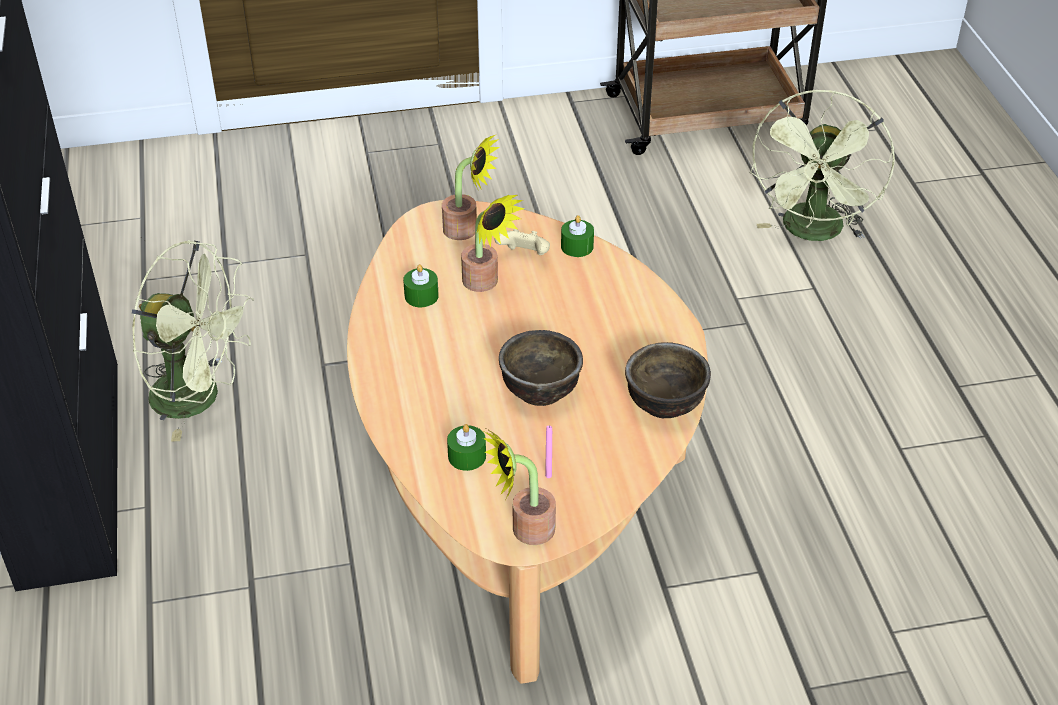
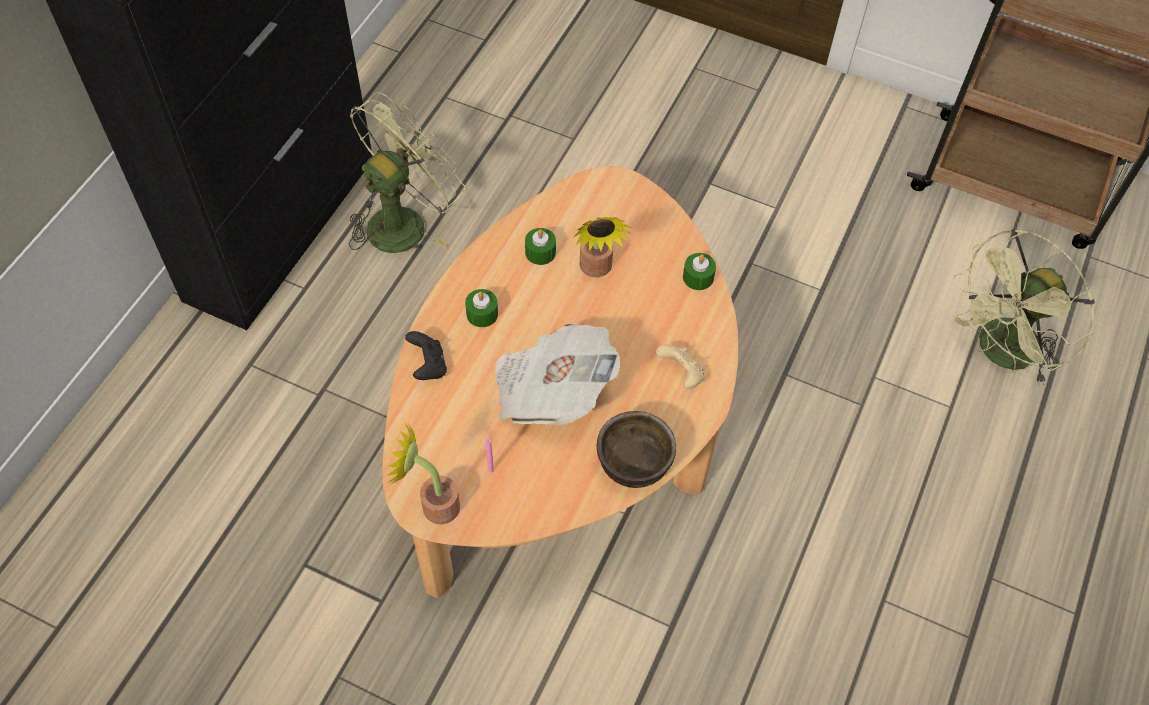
camera: 35 degrees right, 15 degrees up
green fan [132,240,254,442] -> green fan turned 105 degrees counterclockwise [349,92,465,253]
potted plant [442,135,500,240] -> none
green candle [447,424,486,471] -> green candle moved to [465,289,498,327]
beige game controller [494,229,550,255] -> beige game controller moved to [656,344,705,389]
brown bowl [499,330,583,406] -> newspaper [495,323,620,426]
none -> black game controller [405,331,447,380]

